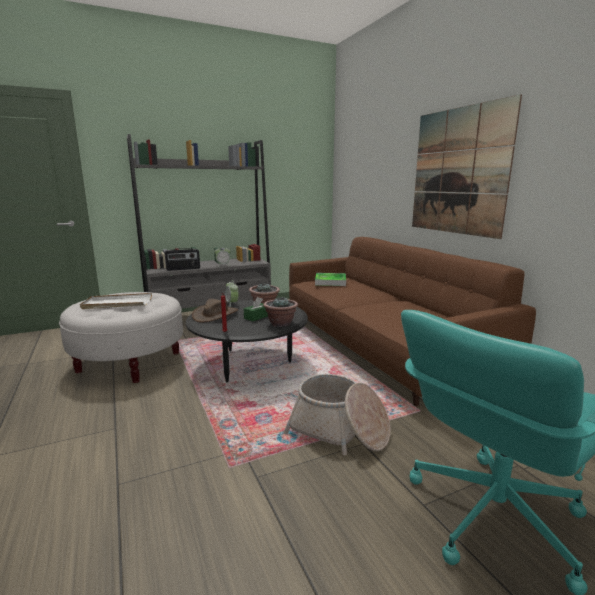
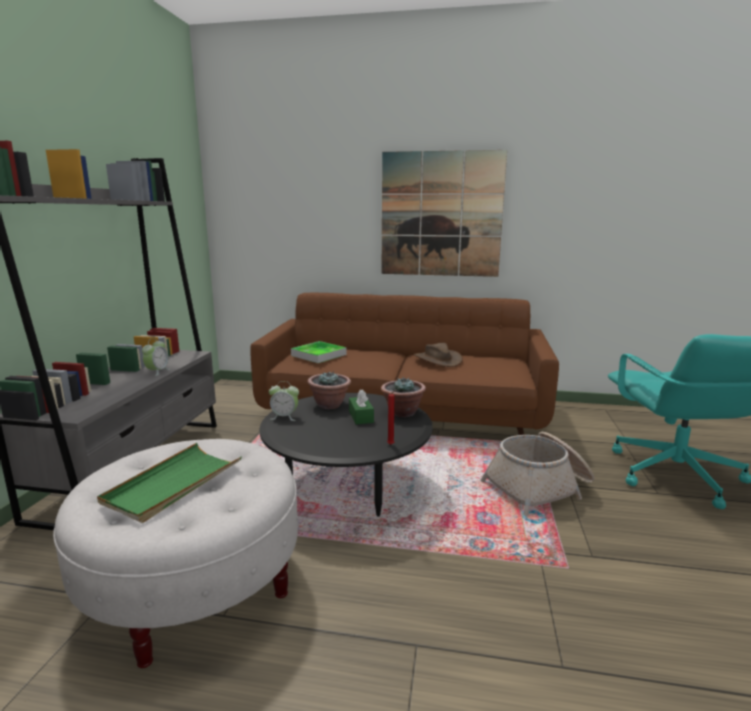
camera: 55 degrees left, 0 degrees up
white tray [80,293,152,309] -> green tray [97,443,241,523]
radio [165,248,200,271] -> none
brown hat [192,299,238,322] -> brown hat moved to [414,343,463,367]

